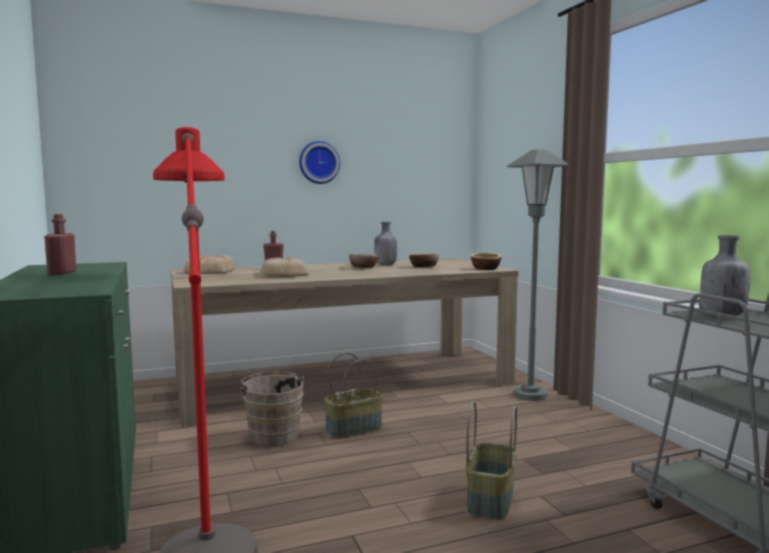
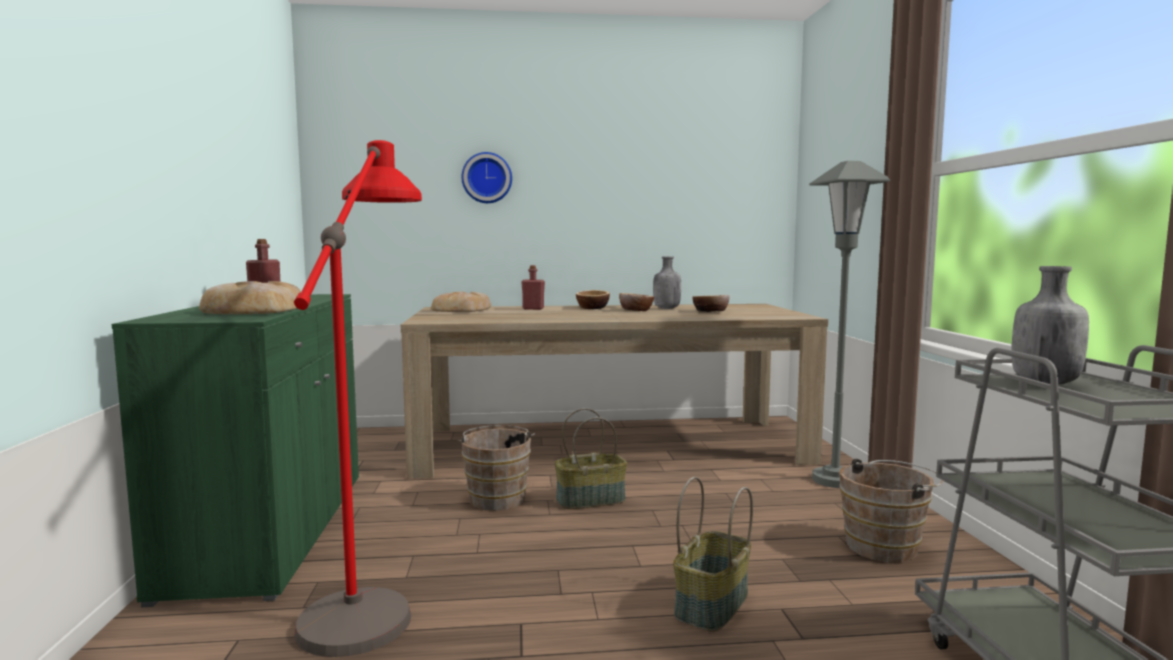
camera: 15 degrees right, 0 degrees up
bread [260,257,309,277] -> bread moved to [199,281,301,314]
wall clock [299,141,340,184] -> wall clock moved to [461,152,512,203]
bowl [471,253,502,270] -> bowl moved to [576,290,610,309]
none -> brown bucket [839,459,943,563]

